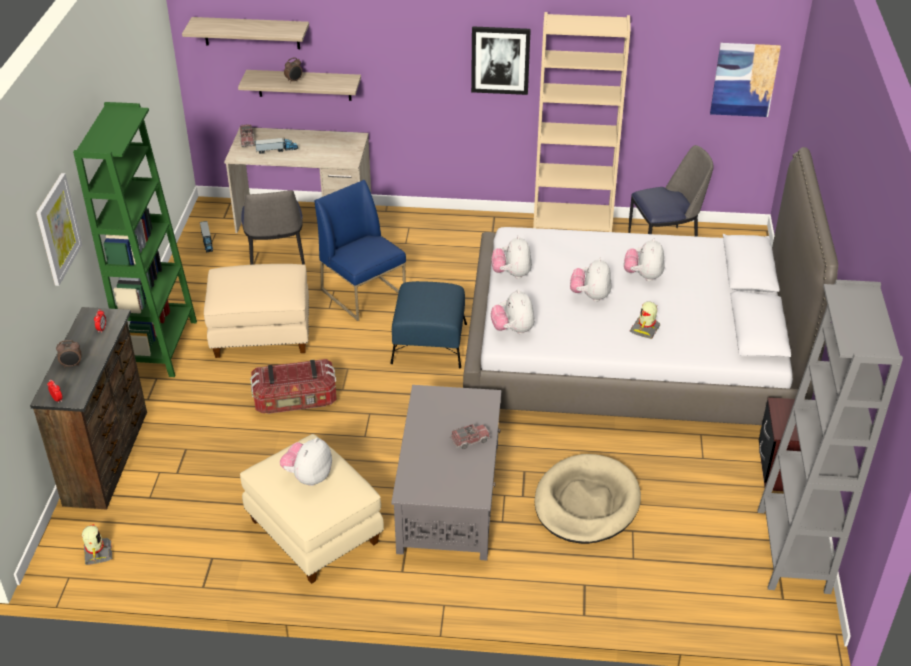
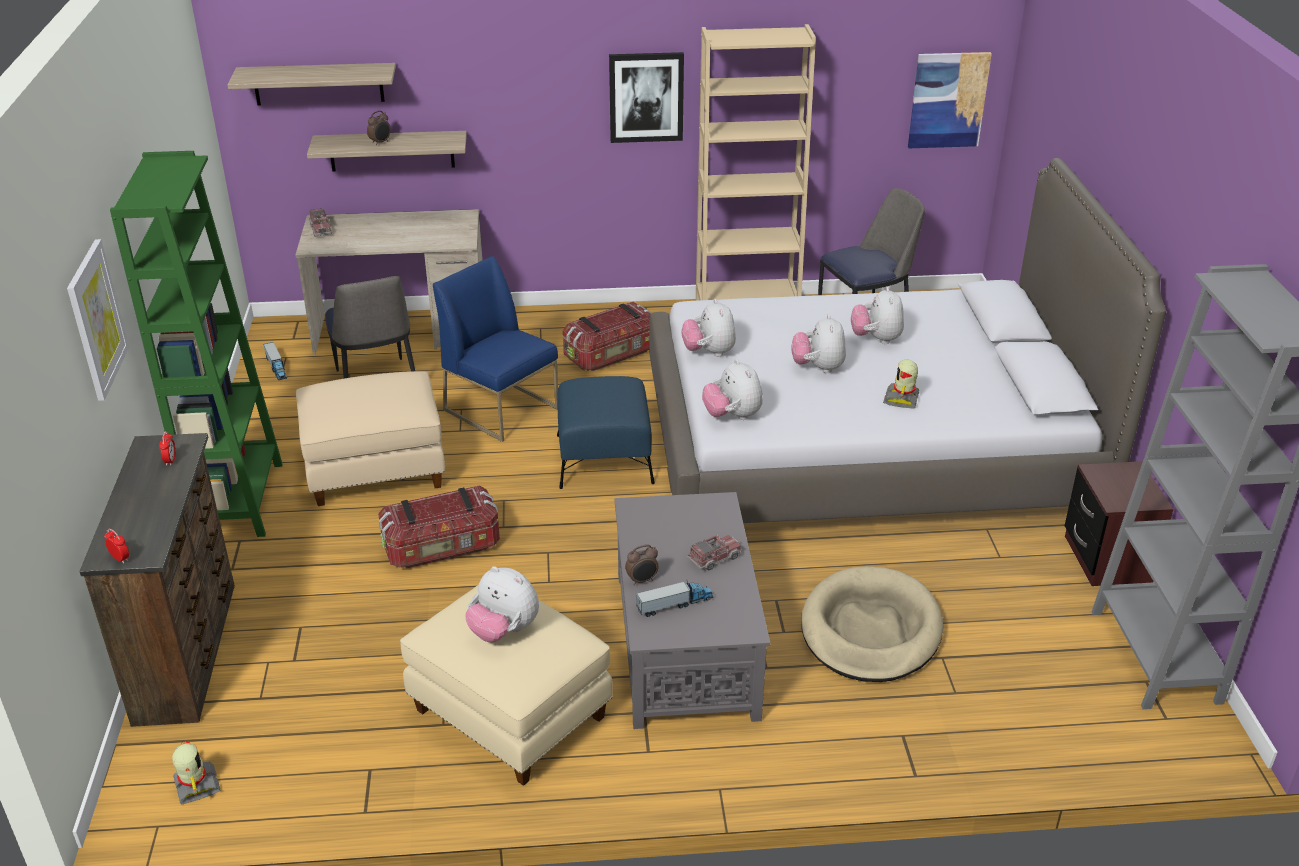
camera: 10 degrees left, 5 degrees down
alarm clock [56,340,82,368] -> alarm clock moved to [625,544,659,585]
toy truck [255,138,298,154] -> toy truck moved to [636,580,714,617]
plush toy [280,437,332,486] -> plush toy turned 75 degrees counterclockwise [465,566,539,642]
none -> storage box [563,302,652,371]

